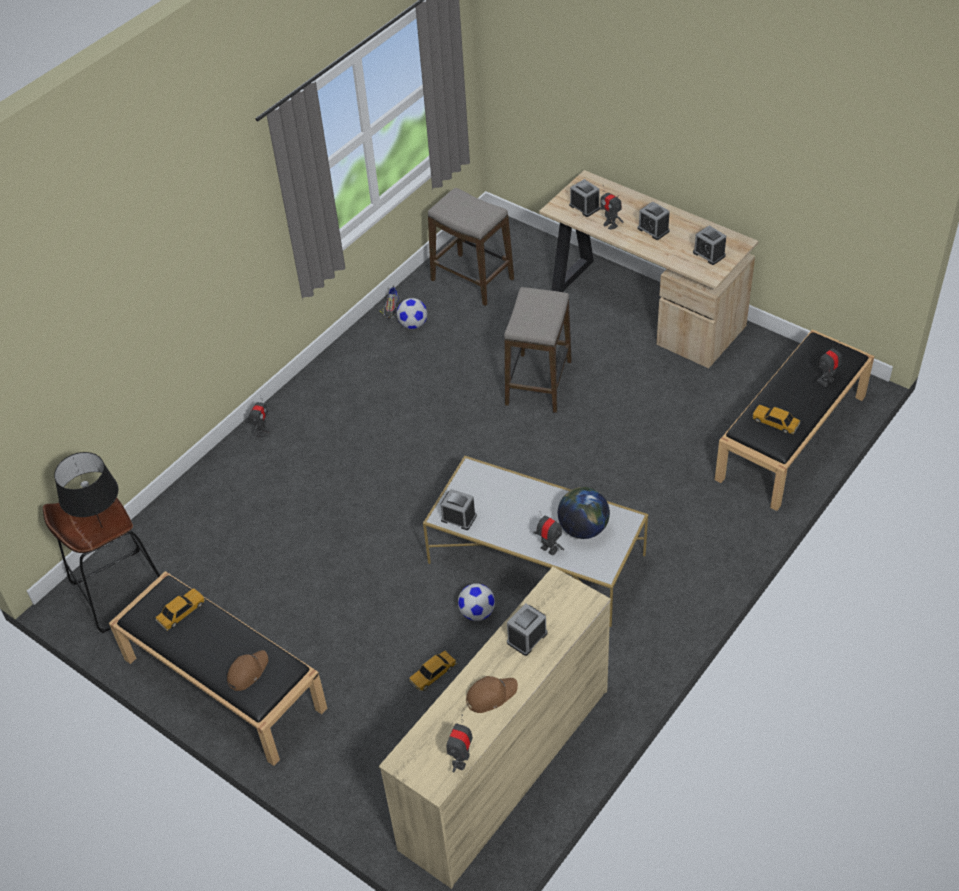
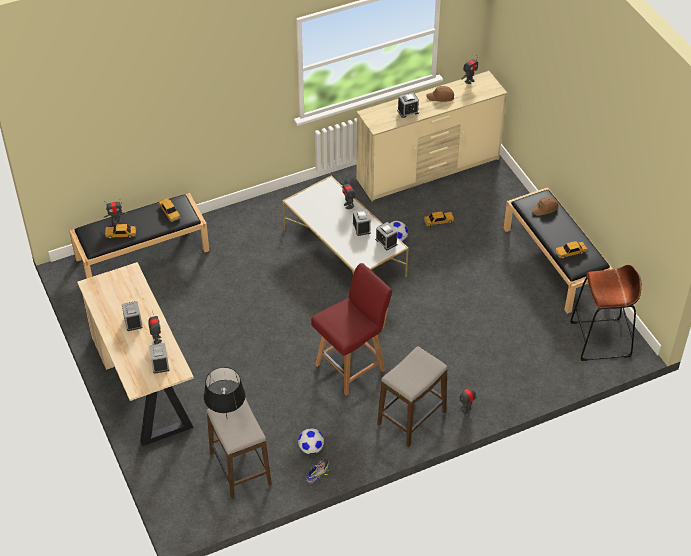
camera: 155 degrees left, 0 degrees up
black table lamp [54,452,119,528] -> black table lamp moved to [204,367,245,416]
stool [504,287,572,413] -> stool moved to [377,346,447,447]
globe [558,487,610,539] -> none
alarm clock [693,225,726,265] -> alarm clock moved to [353,209,371,236]
none -> toy car [105,224,136,239]
none -> red chair [311,263,392,396]

